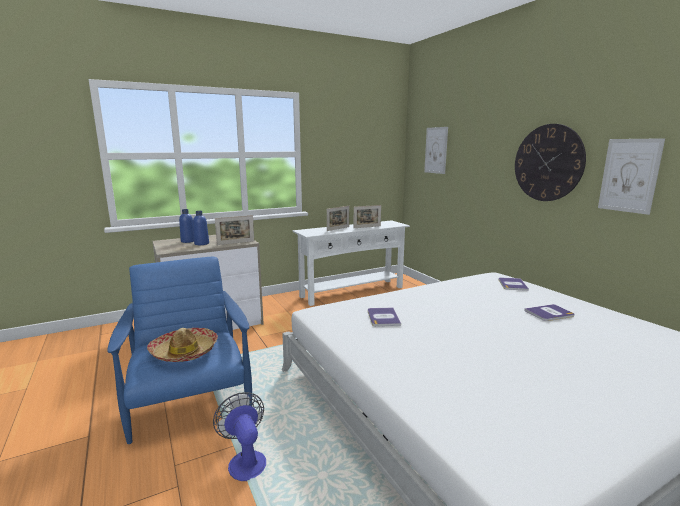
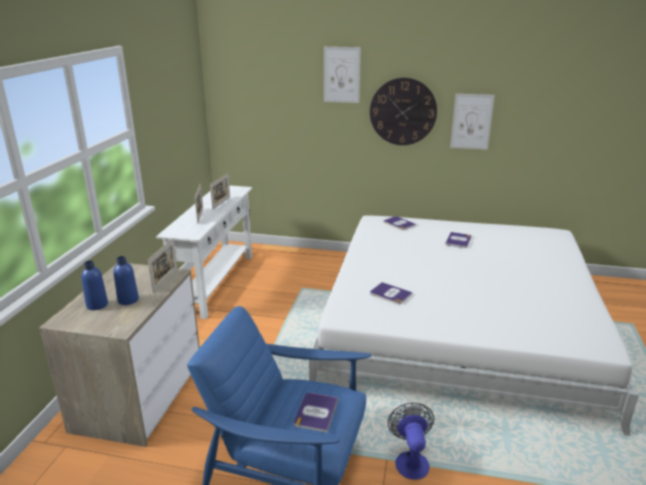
camera: 50 degrees left, 10 degrees up
hat [147,328,218,362] -> book [294,393,338,433]
fan [213,392,266,481] -> fan turned 75 degrees clockwise [388,403,434,480]
picture [424,127,448,174] -> picture moved to [324,47,361,103]

